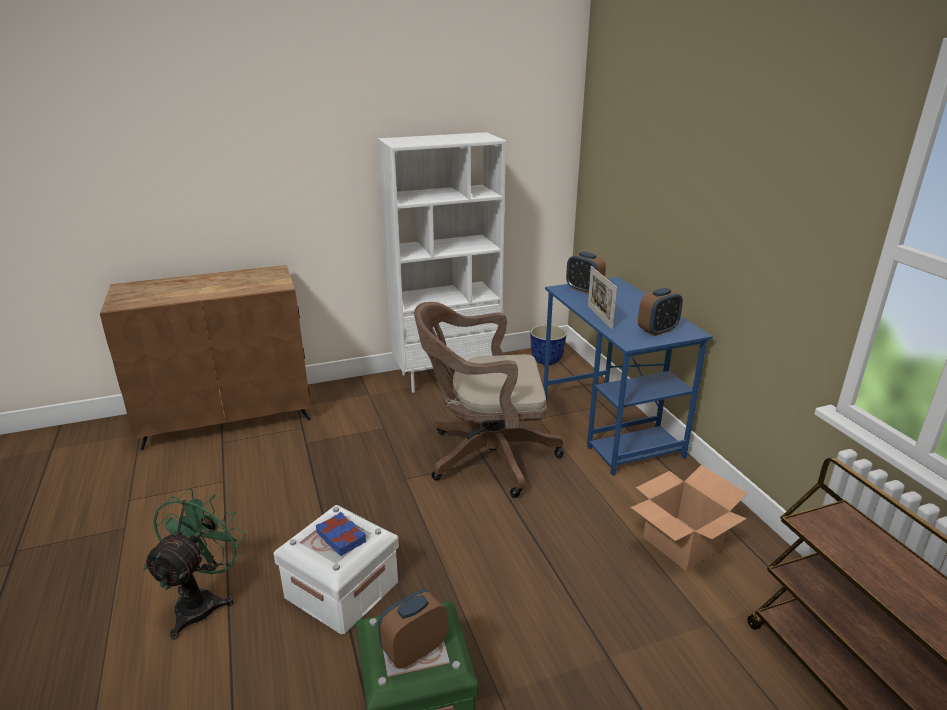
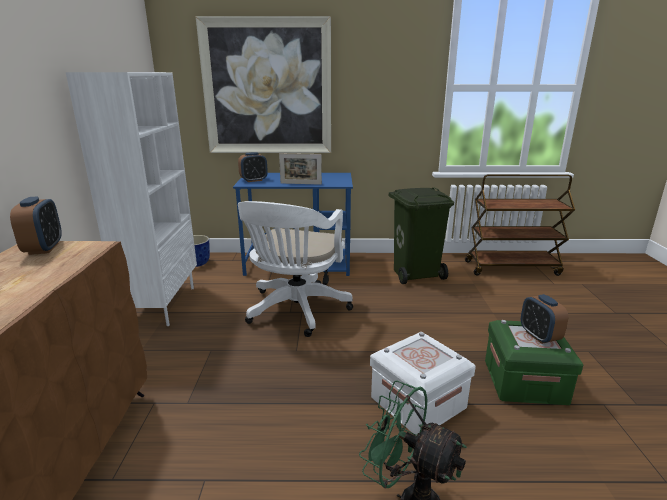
camera: 70 degrees left, 5 degrees down
blue book [316,512,366,556] -> none
brown office chair [414,302,564,498] -> white office chair [238,201,353,337]
cardboard box [631,465,747,571] -> green trash can [388,187,454,284]
alarm clock [638,288,683,336] -> alarm clock moved to [10,196,62,255]
none -> picture [196,16,331,153]

